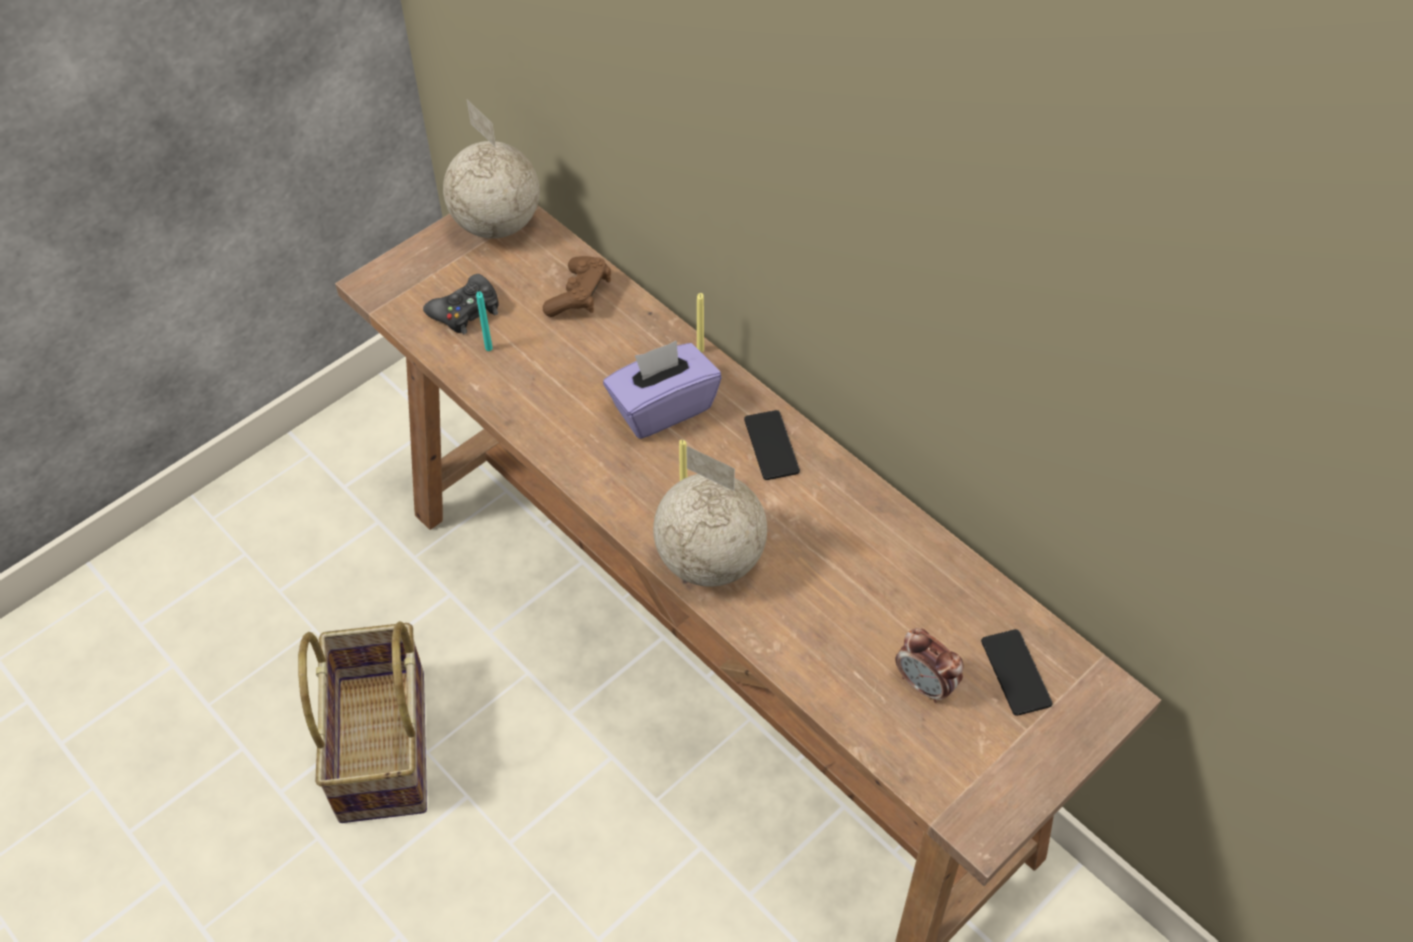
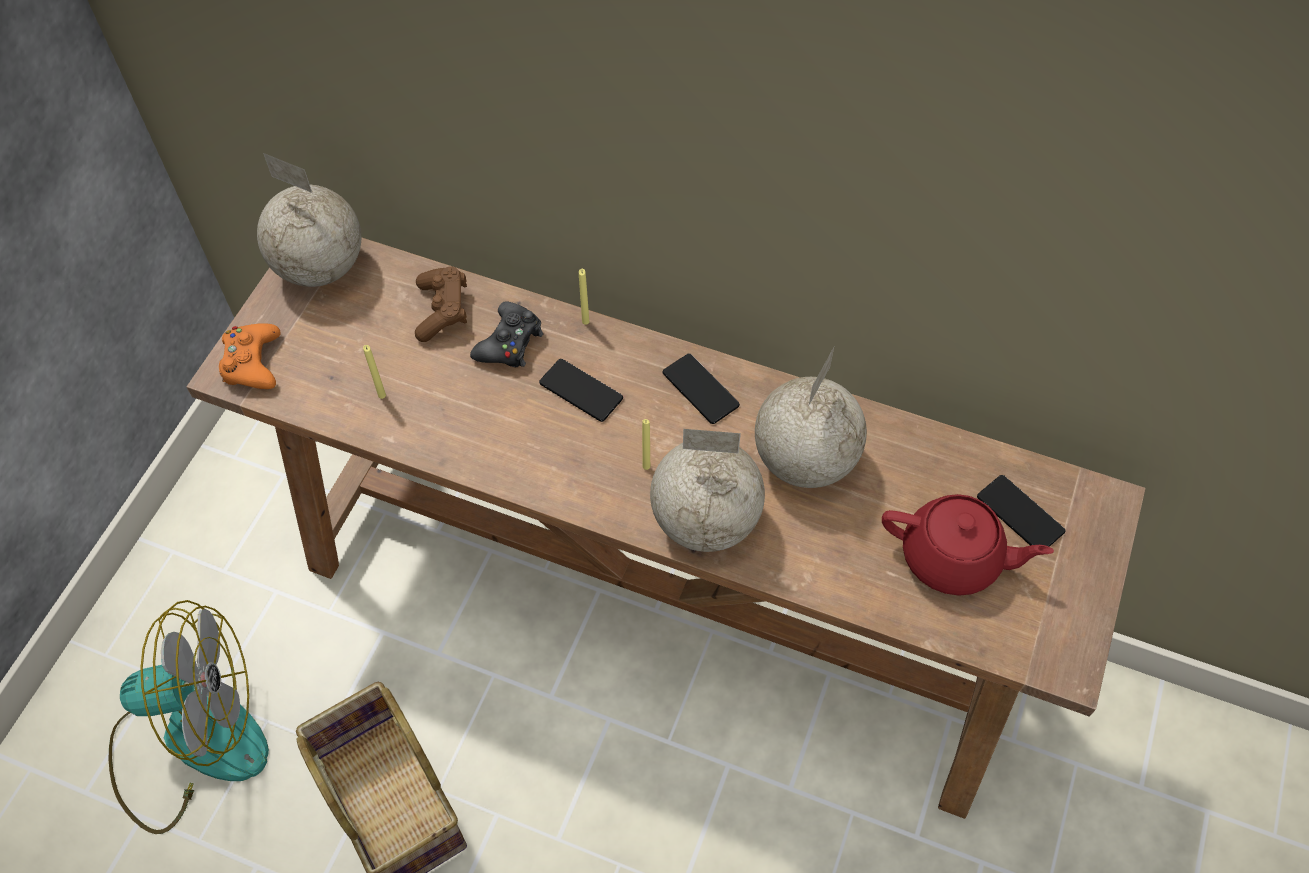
camera: 25 degrees left, 5 degrees up
black game controller [423,274,499,334] -> black game controller moved to [470,302,543,367]
turquoise candle [476,291,493,351] -> yellow candle [363,345,386,399]
purple tissue box [603,341,721,439] -> phone [539,359,623,422]
alarm clock [896,628,964,703] -> red teapot [882,494,1054,596]
none -> fan [109,600,269,834]
none -> orange game controller [219,323,281,389]
none -> globe [755,347,867,488]

